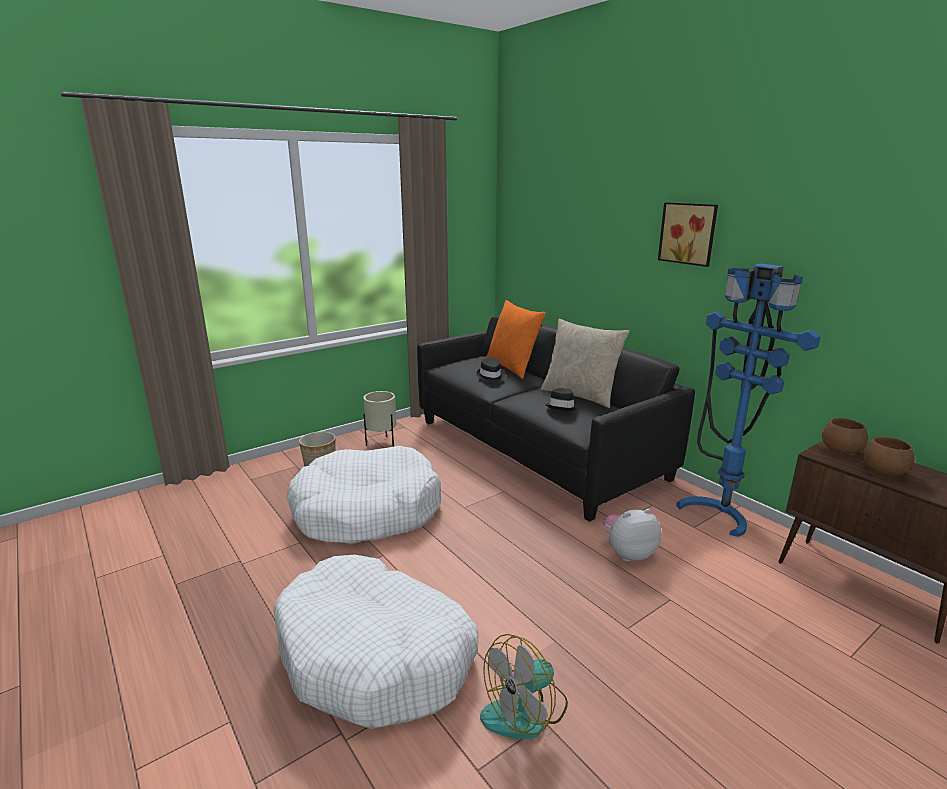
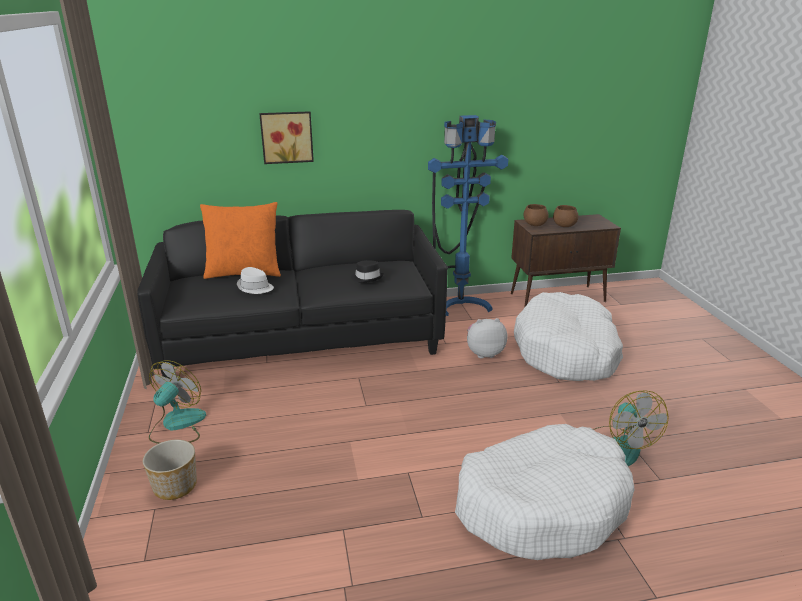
camera: 65 degrees left, 5 degrees up
white dog bed [286,446,441,544] -> white dog bed moved to [514,292,623,381]
beige planter [363,391,396,447] -> fan [149,360,206,444]
black hat [476,358,505,382] -> white hat [237,267,274,294]
beige pillow [541,319,629,408] -> none
plush toy [604,509,661,562] -> plush toy turned 75 degrees clockwise [467,318,508,358]
picture [658,202,718,267] -> picture moved to [259,111,314,164]

